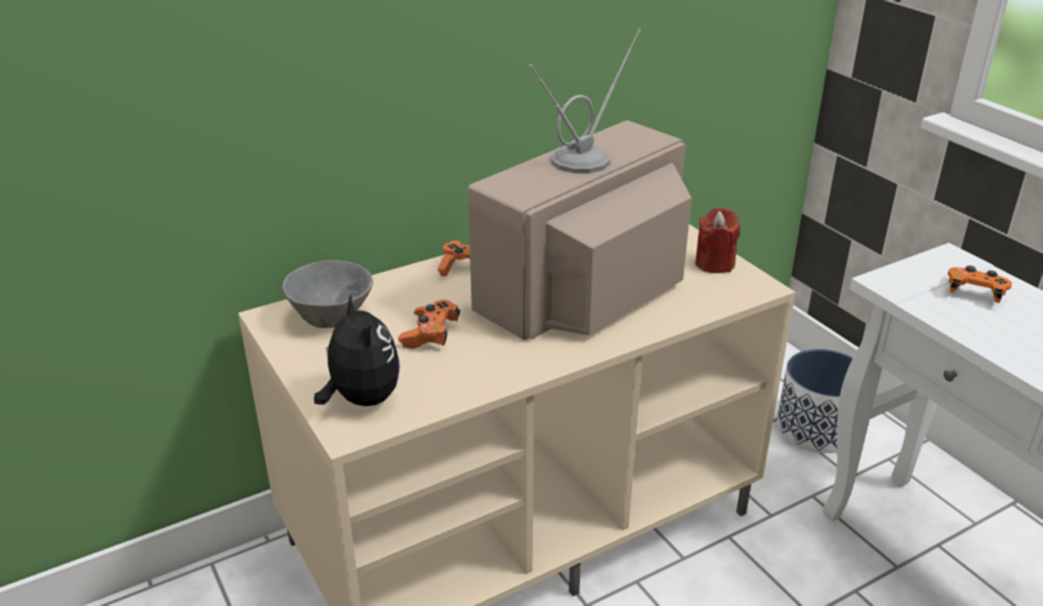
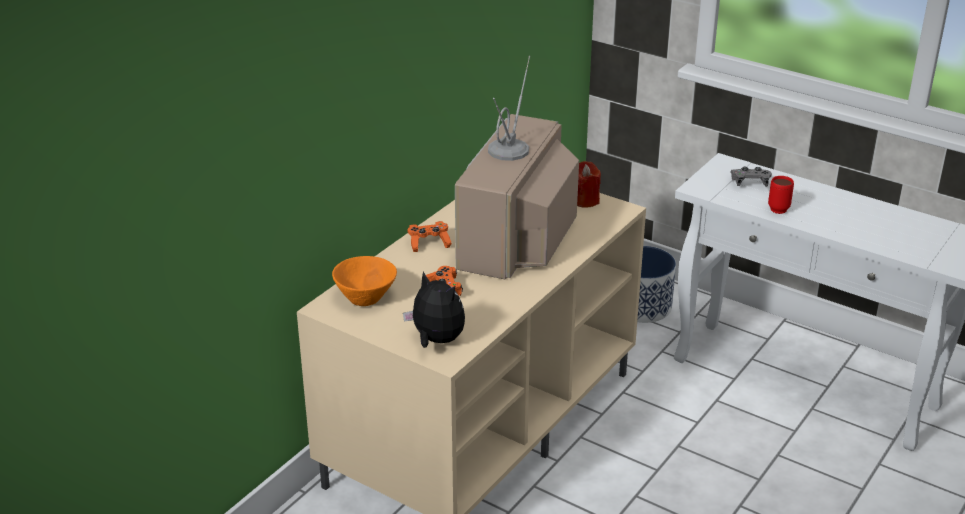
camera: 25 degrees left, 0 degrees up
grey bowl [283,260,373,328] -> orange bowl [332,256,397,306]
orange game controller [948,266,1012,303] -> grey game controller [730,166,772,187]
none -> red mug [768,176,794,214]

